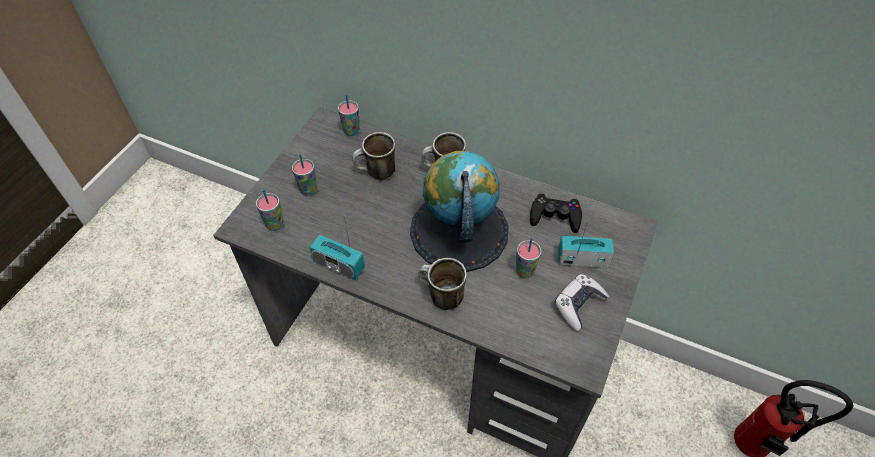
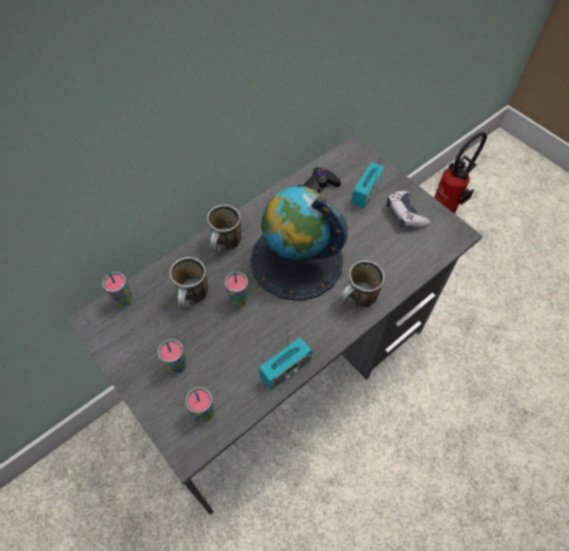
camera: 65 degrees left, 5 degrees up
cup [516,238,541,279] -> cup moved to [225,271,248,307]

